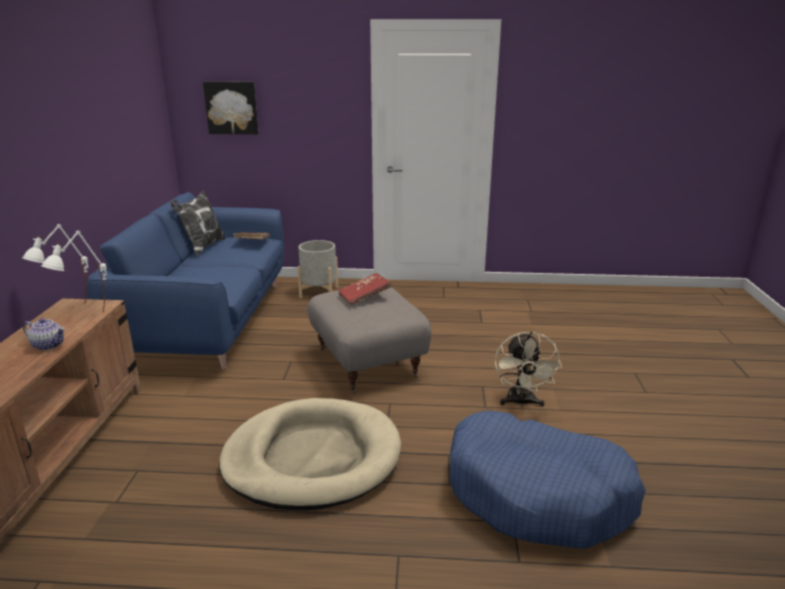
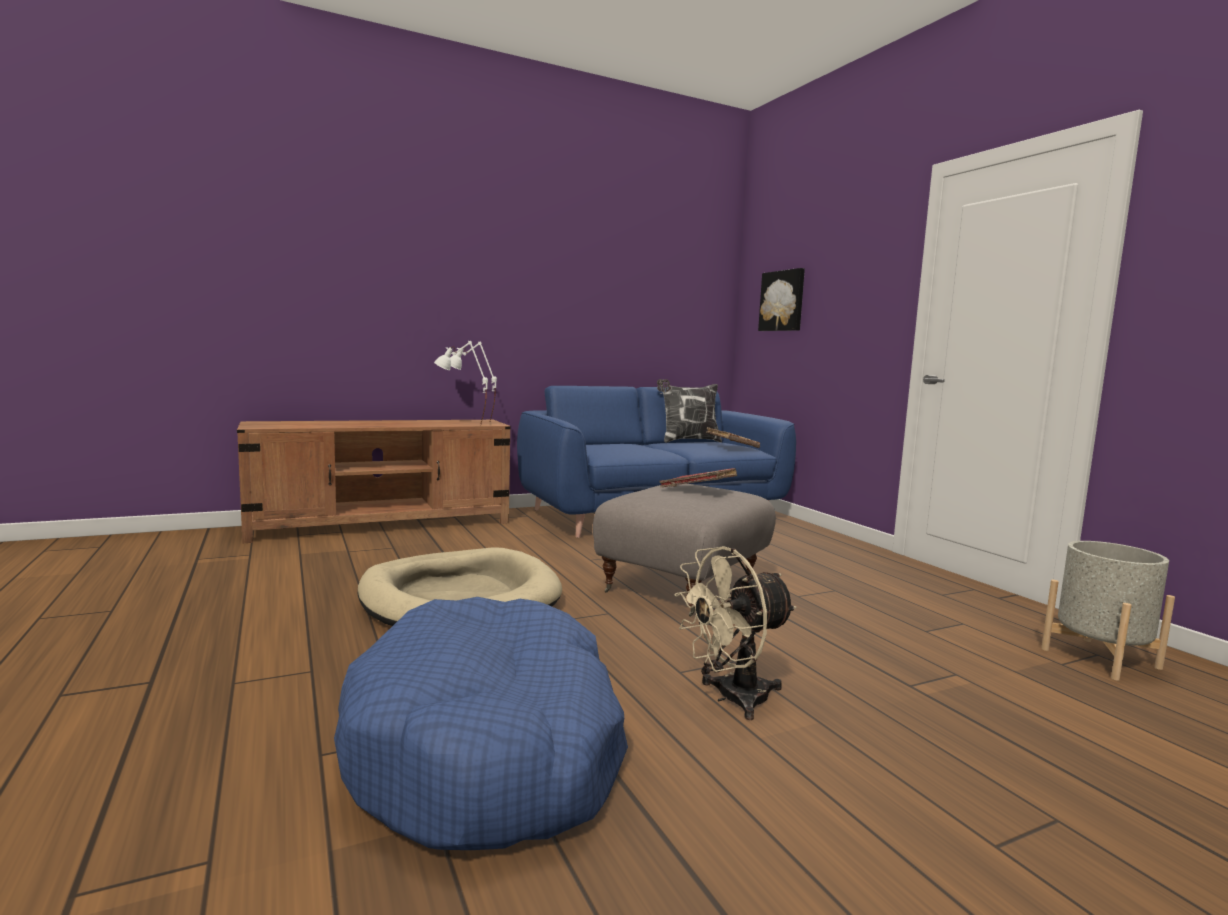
camera: 60 degrees right, 15 degrees down
teapot [23,318,65,350] -> none
grey planter [297,240,338,298] -> grey planter moved to [1041,541,1175,681]

